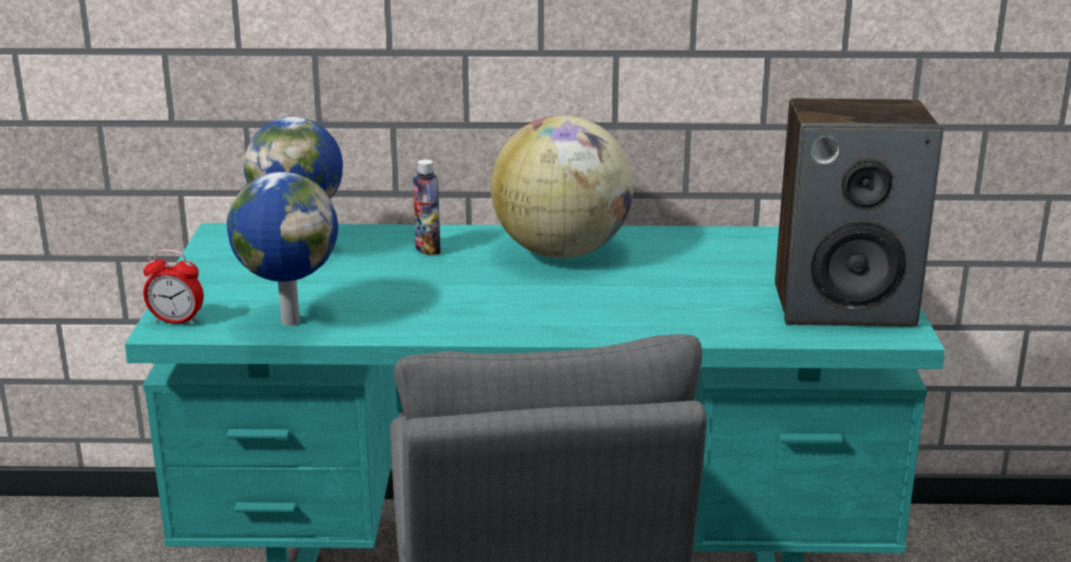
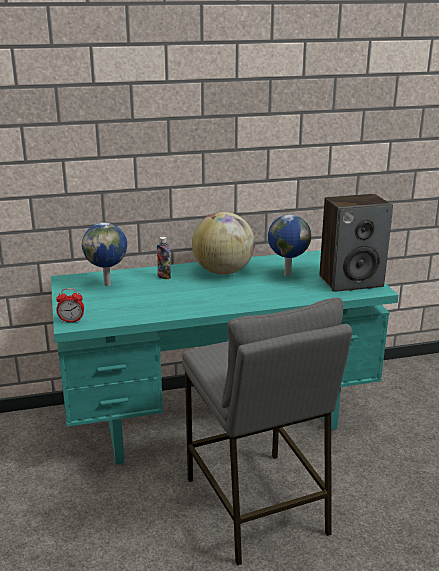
camera: 15 degrees left, 0 degrees up
globe [227,172,338,326] -> globe moved to [268,214,311,276]

